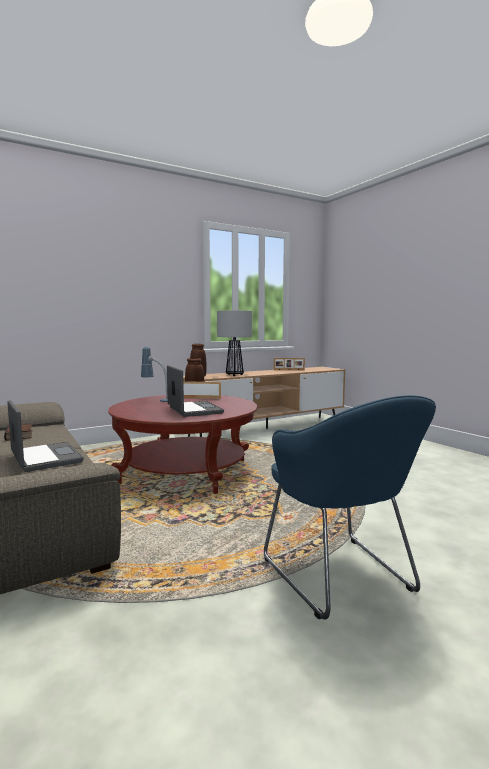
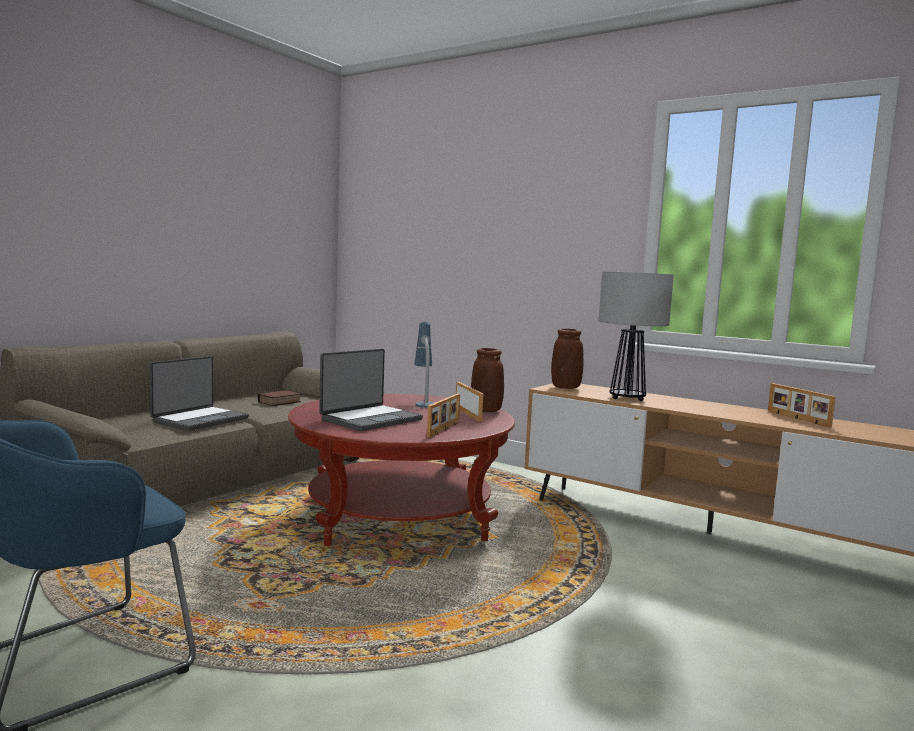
camera: 65 degrees right, 0 degrees up
none -> picture frame [427,393,460,438]

